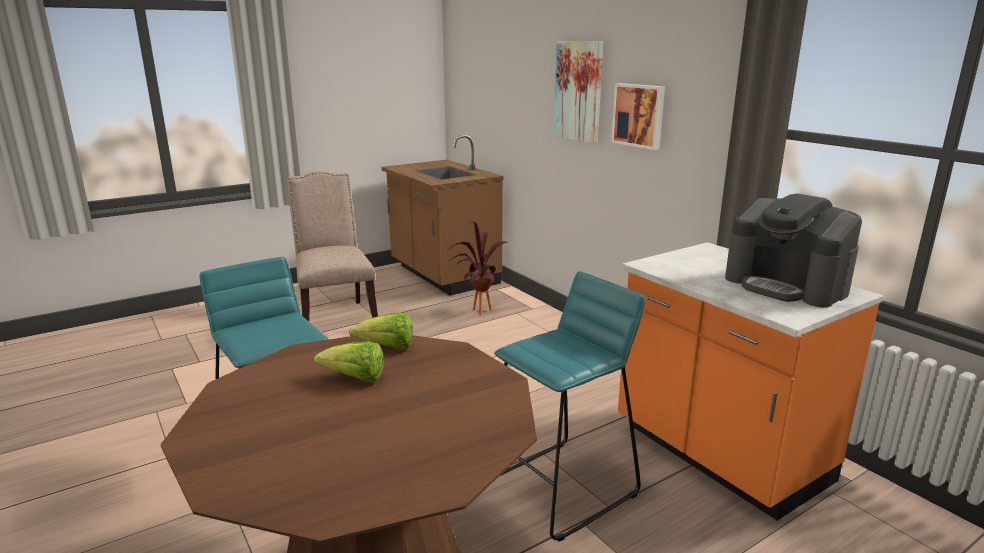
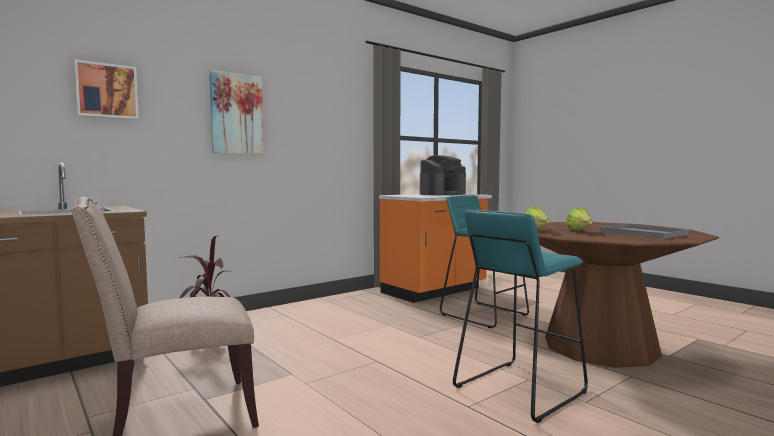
camera: 95 degrees left, 15 degrees down
picture [611,83,665,150] -> picture moved to [74,59,139,120]
none -> grey tray [600,224,690,239]

